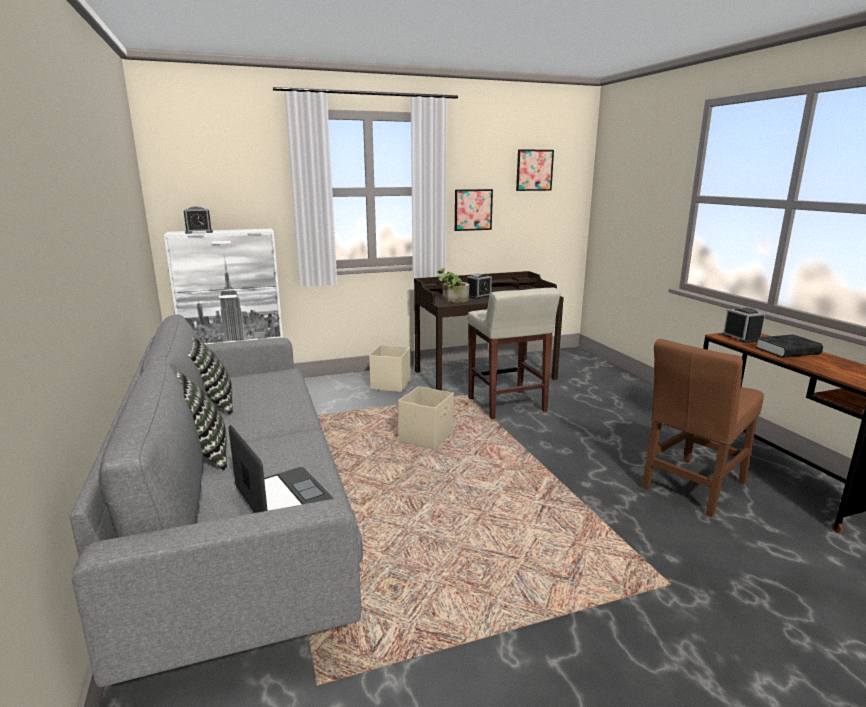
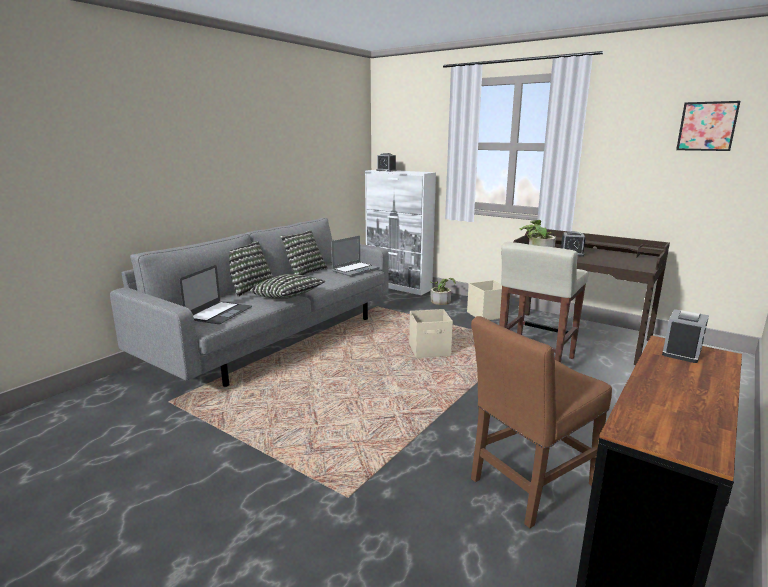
camera: 55 degrees right, 0 degrees up
picture [455,189,493,231] -> none
brown chair [642,339,764,517] -> brown chair turned 45 degrees counterclockwise [471,316,612,528]
black book [755,335,823,358] -> none
none -> pillow [250,274,325,299]
none -> laptop [331,236,379,277]
none -> potted plant [431,278,456,305]

